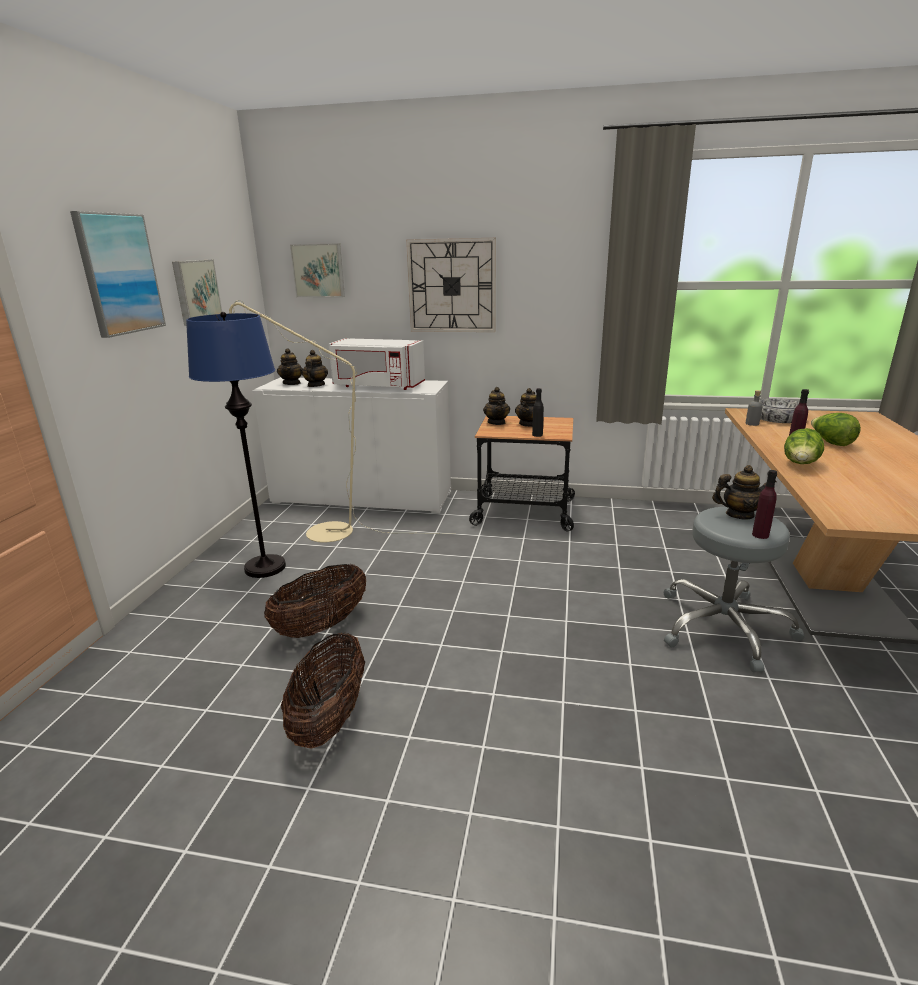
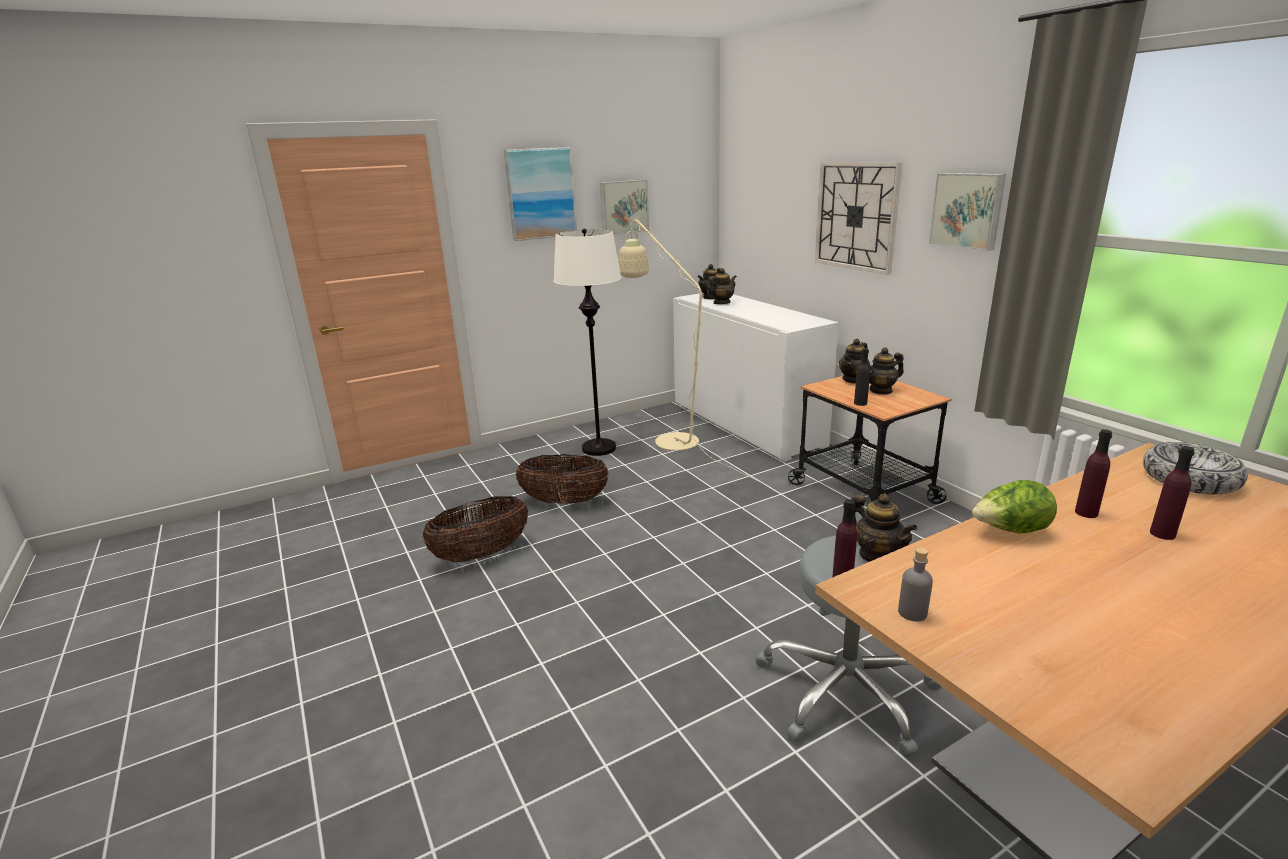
camera: 50 degrees right, 0 degrees up
blue floor lamp [186,312,286,578] -> white floor lamp [553,229,622,456]
picture [290,243,345,297] -> picture moved to [929,173,1006,251]
white microwave [329,338,425,390] -> none
grey bottle [746,390,763,426] -> grey bottle moved to [898,547,933,622]
lettuce [811,413,861,446] -> purple bottle [1150,446,1195,540]

